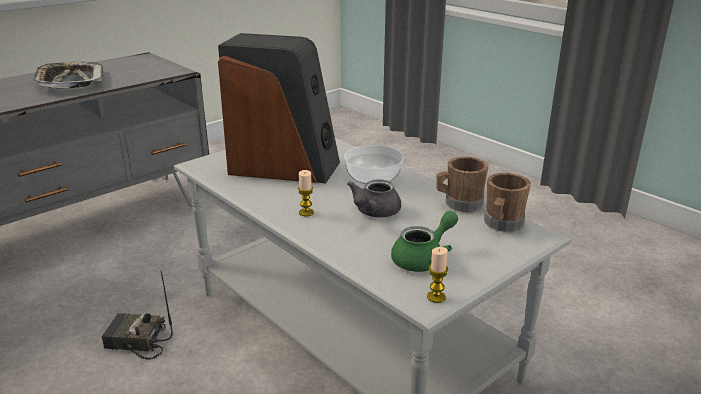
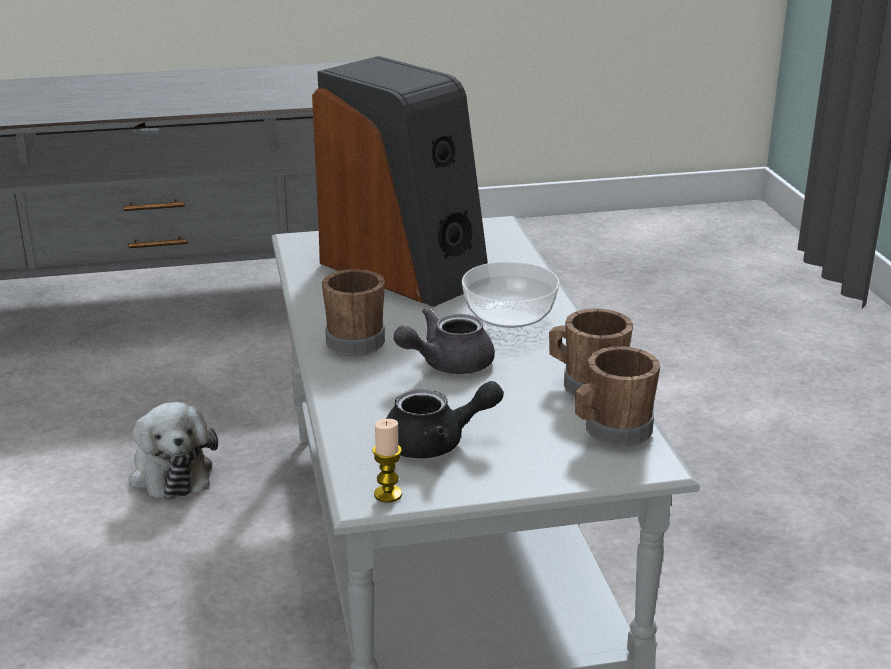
camera: 30 degrees right, 0 degrees up
tray [33,62,103,88] -> none
radio [102,271,173,360] -> plush toy [129,402,218,500]
candle [298,170,314,216] -> brown mug [322,269,385,356]
green teapot [391,211,458,272] -> black teapot [386,381,504,458]

